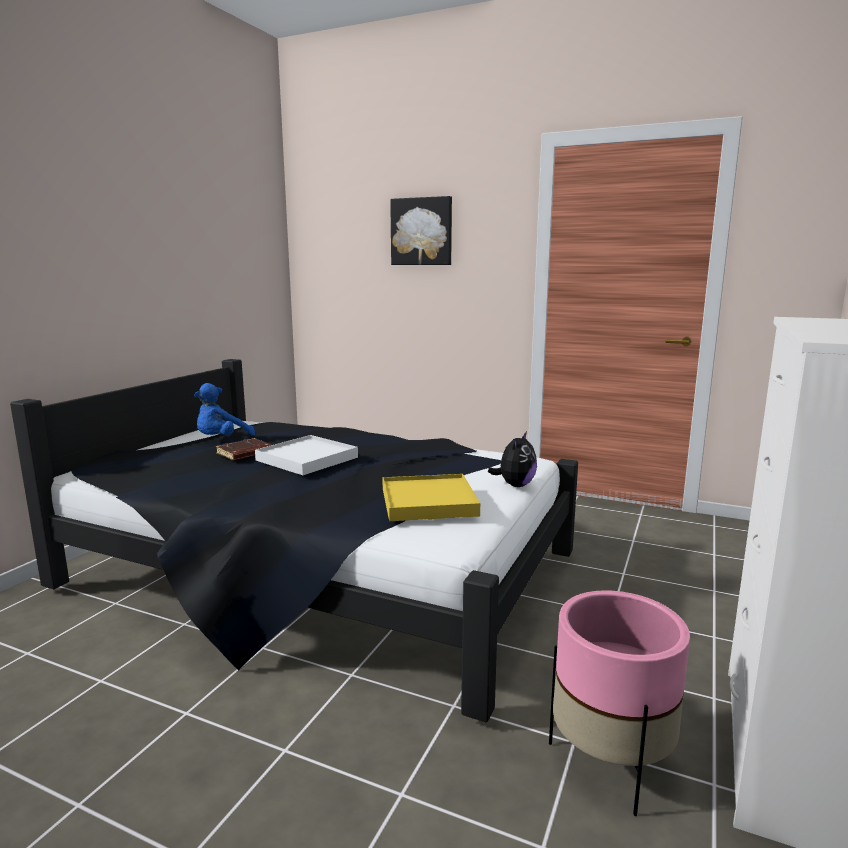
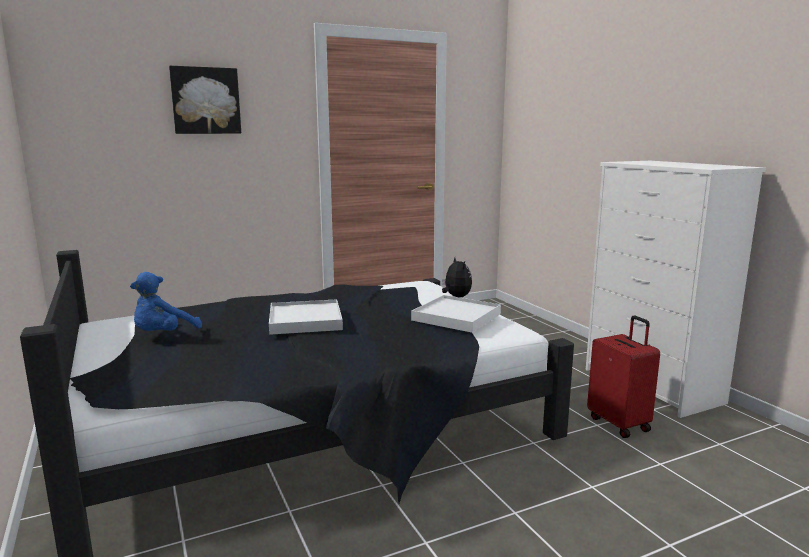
camera: 50 degrees left, 0 degrees up
blue plush toy [194,383,255,436] -> blue plush toy turned 45 degrees clockwise [130,272,202,331]
brown book [216,438,271,460] -> none
yellow tray [382,474,480,521] -> white tray [411,295,501,333]
pink planter [549,590,690,816] -> red suitcase [587,316,660,438]

